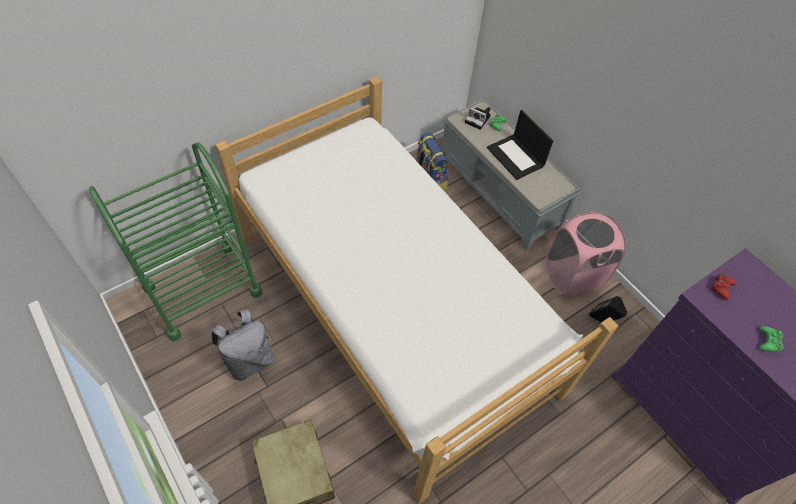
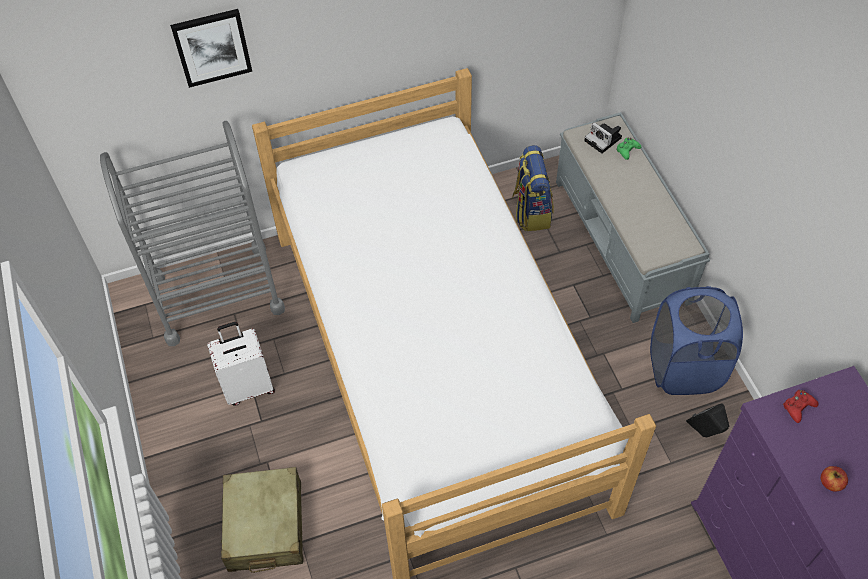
camera: 20 degrees right, 0 degrees up
green cart [89,143,262,341] -> grey cart [100,121,285,346]
grey backpack [212,310,274,381] -> white suitcase [207,322,275,405]
laptop [487,110,553,180] -> none
pink laundry basket [545,212,626,297] -> blue laundry basket [650,286,743,395]
green game controller [760,326,784,352] -> apple [821,466,848,492]
none -> picture [170,9,252,88]

